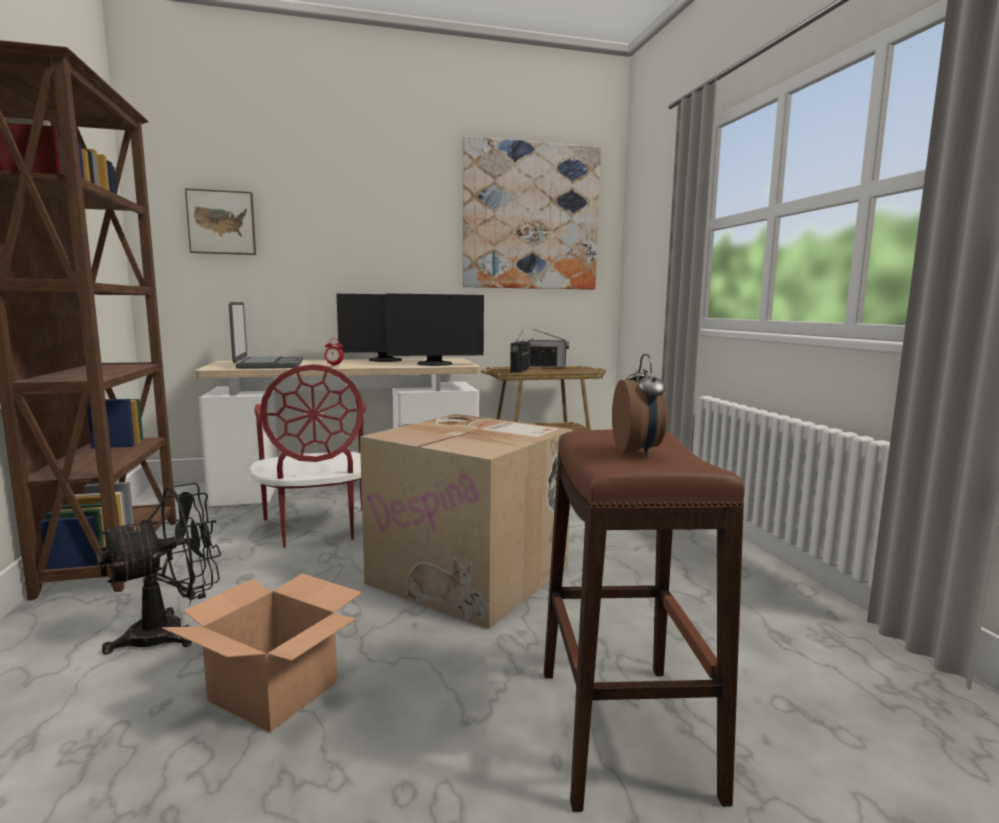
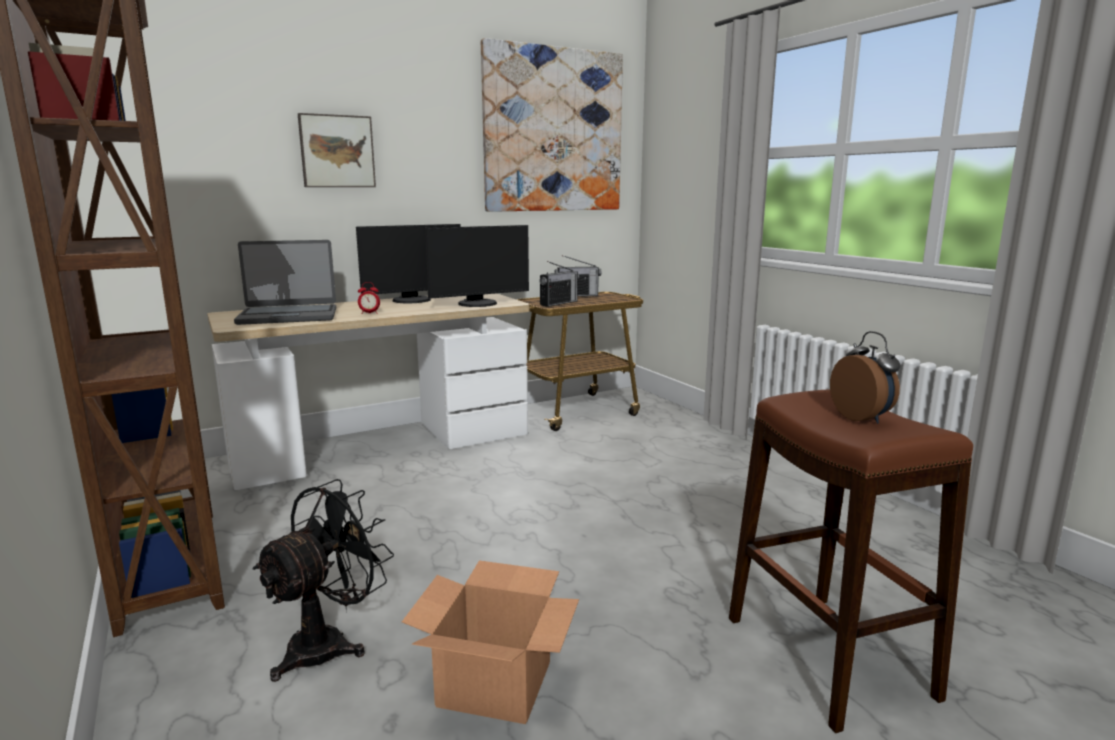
camera: 15 degrees left, 5 degrees up
picture [185,188,256,255] -> picture moved to [298,113,376,187]
laptop [229,302,303,369] -> laptop turned 105 degrees clockwise [234,240,336,325]
red chair [249,364,366,547] -> none
cardboard box [360,414,572,629] -> none
radio [510,330,529,373] -> radio turned 135 degrees counterclockwise [539,261,579,307]

